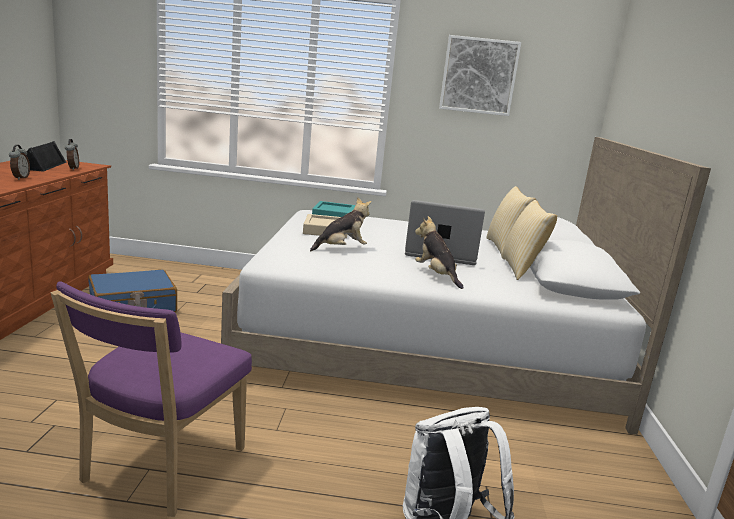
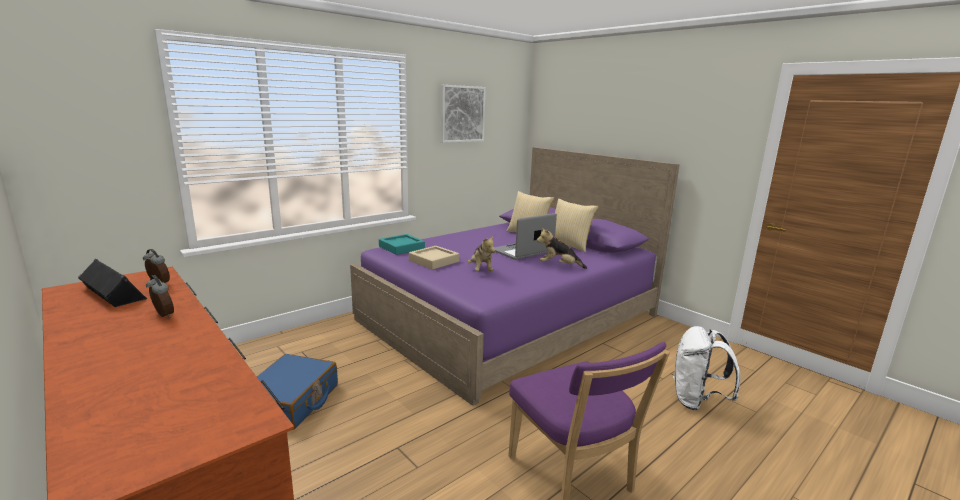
camera: 45 degrees left, 0 degrees up
white bed [221,137,711,435] -> purple bed [350,147,680,406]
plush toy [310,197,372,252] -> plush toy turned 150 degrees clockwise [467,235,495,271]

